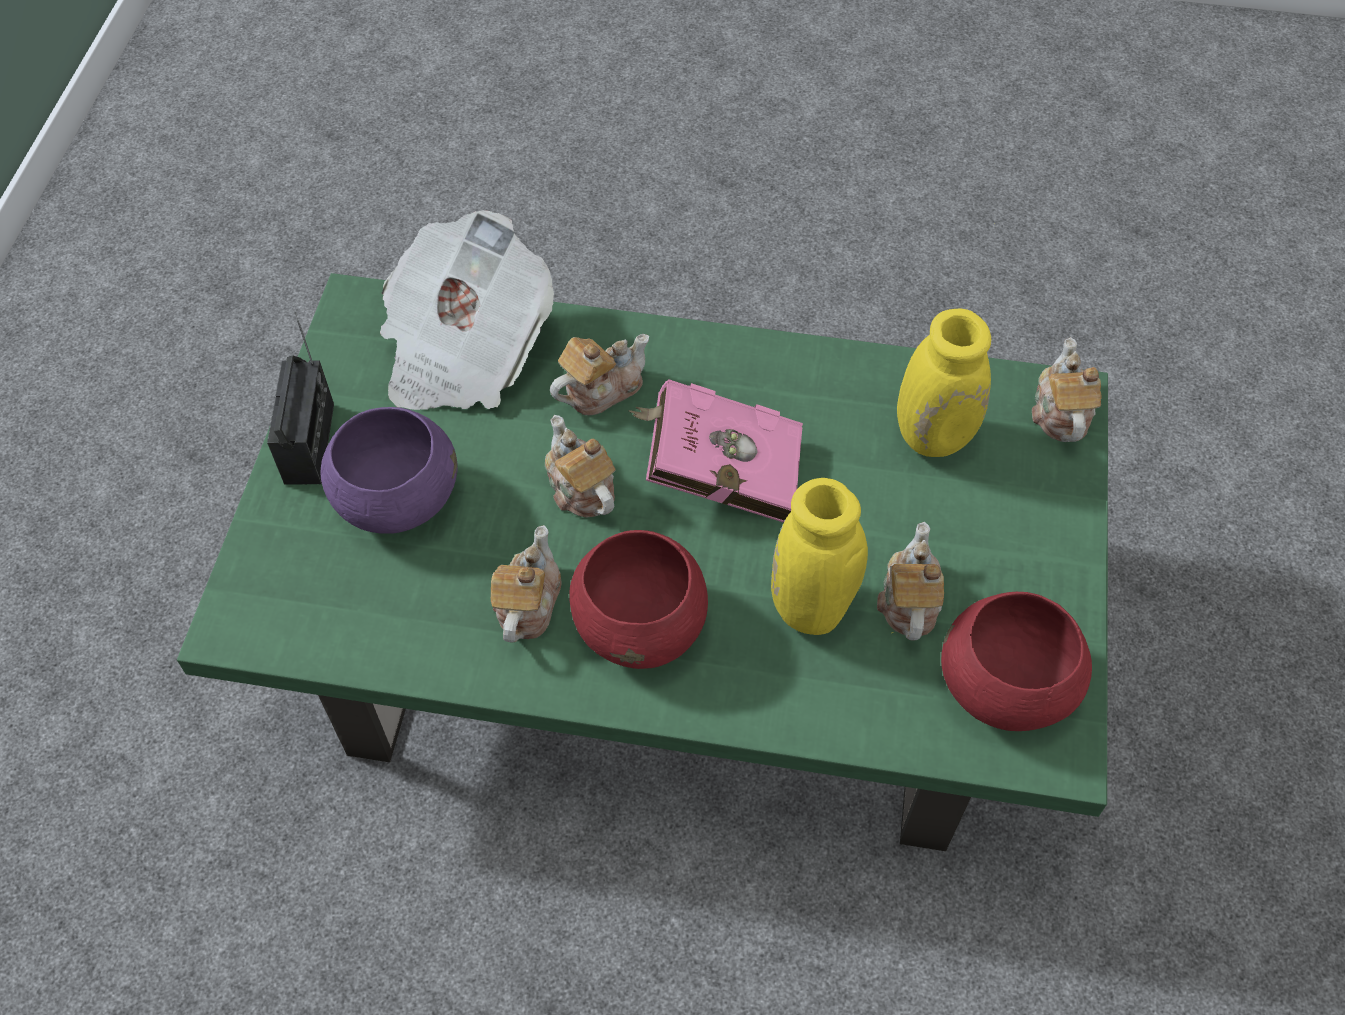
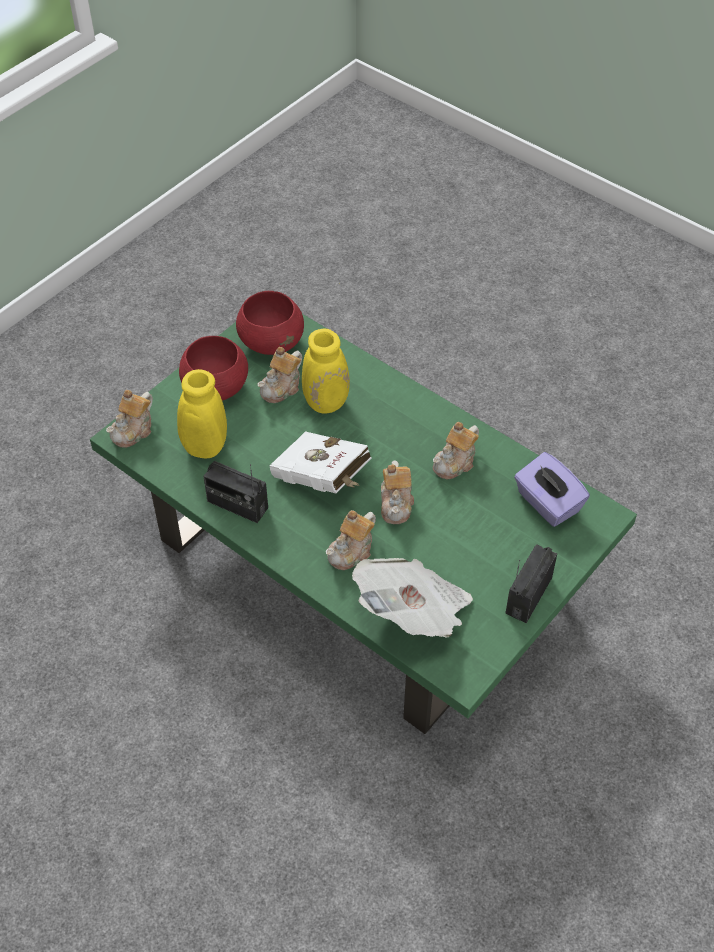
camera: 150 degrees left, 5 degrees down
purple bowl [321,407,458,534] -> none
teapot [550,334,649,415] -> teapot turned 45 degrees counterclockwise [326,510,376,570]
red bowl [569,530,708,669] -> red bowl moved to [179,336,248,400]
pink book [629,379,803,522] -> white book [270,431,372,493]
none -> radio [203,461,268,523]
none -> purple tissue box [514,452,590,527]

